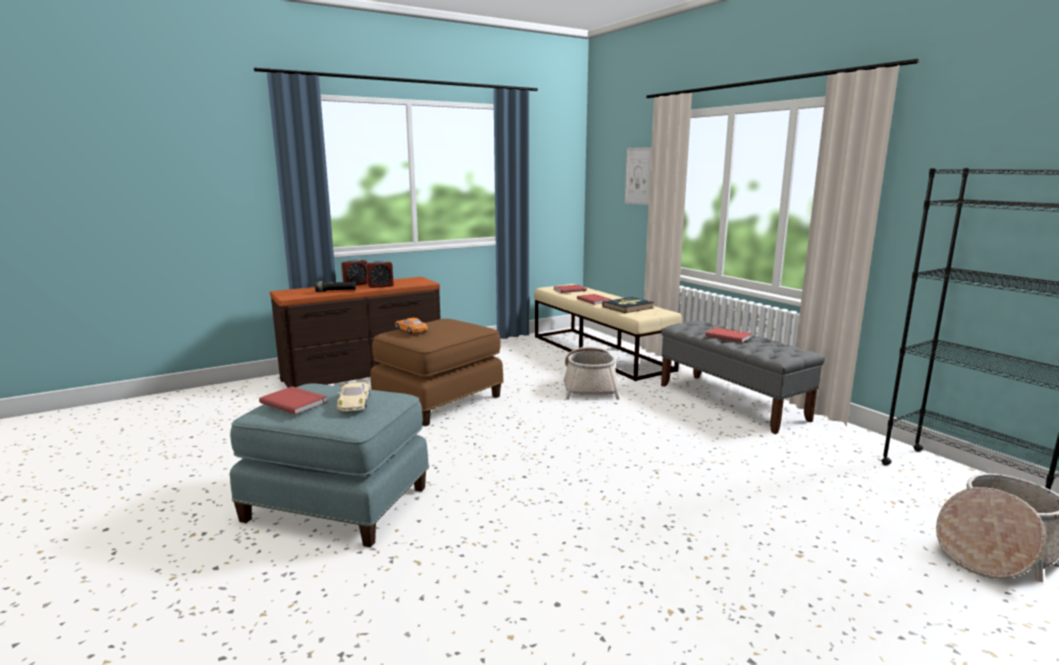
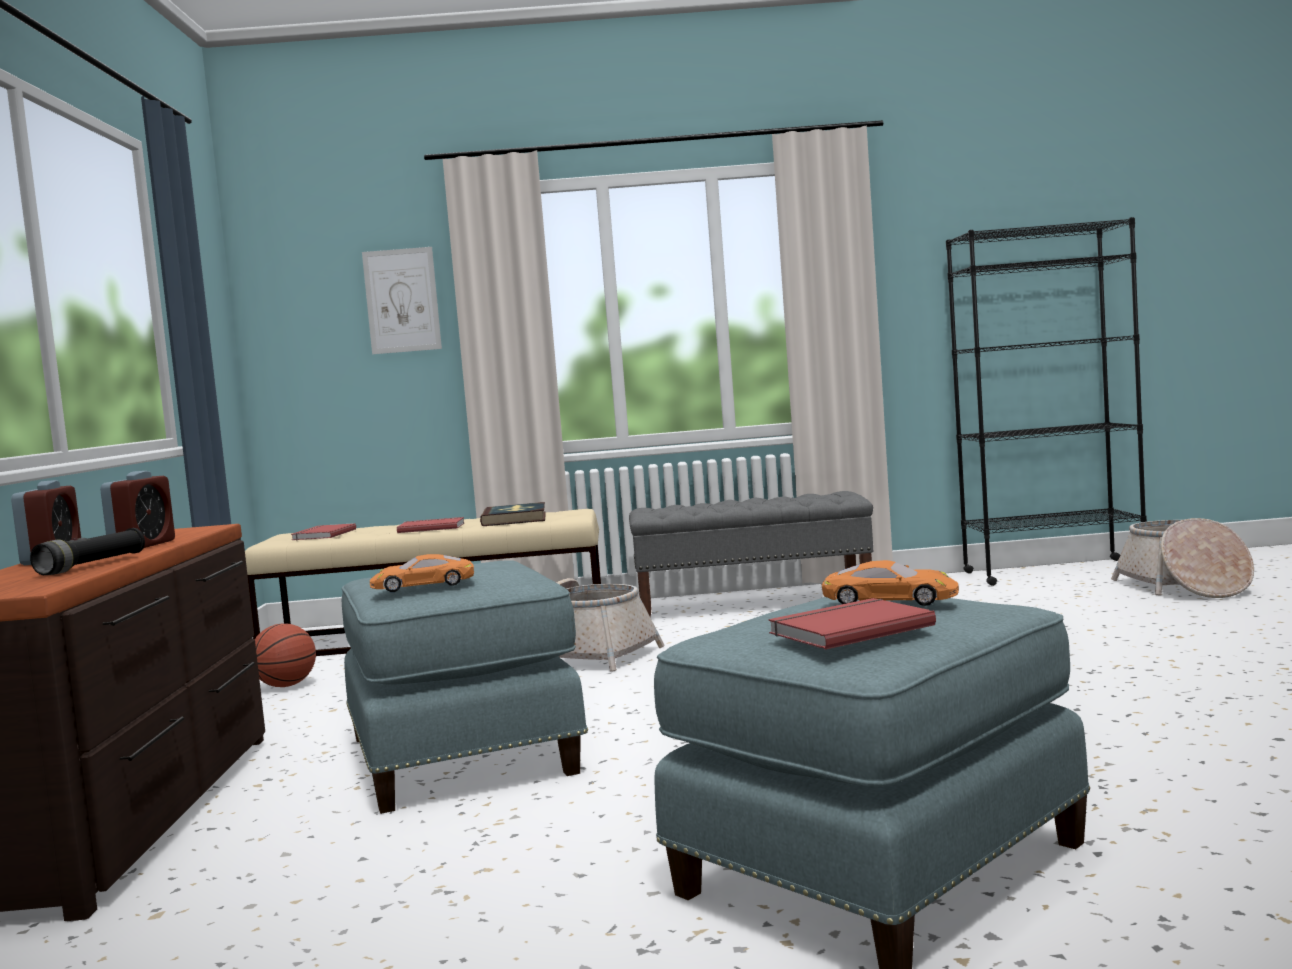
camera: 60 degrees left, 10 degrees down
beige toy car [337,382,370,411] -> orange toy car [822,560,959,606]
brown ottoman [371,319,504,426] -> blue ottoman [342,560,588,814]
red book [705,327,752,343] -> none
none -> basketball [255,623,316,687]

